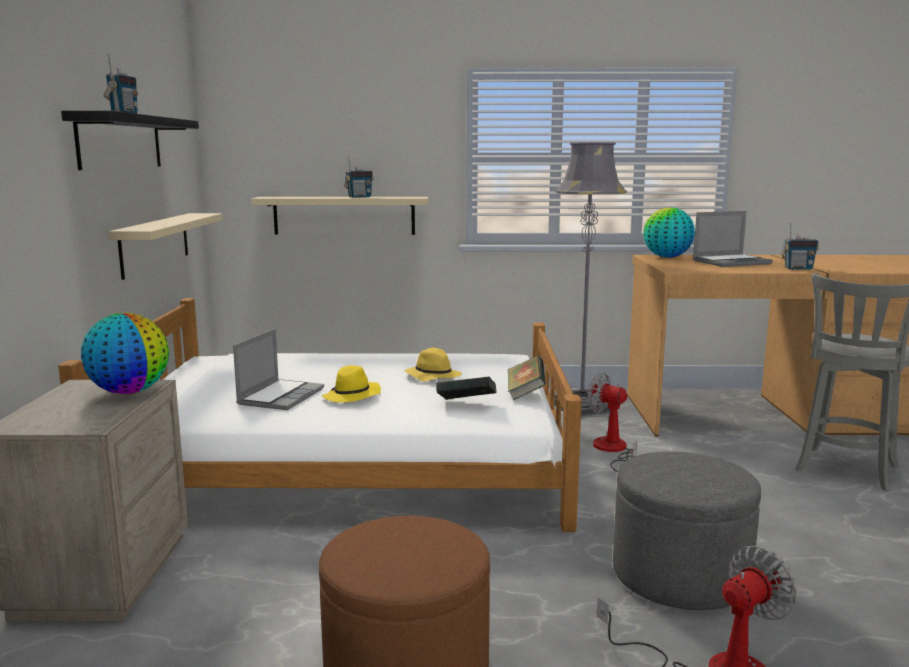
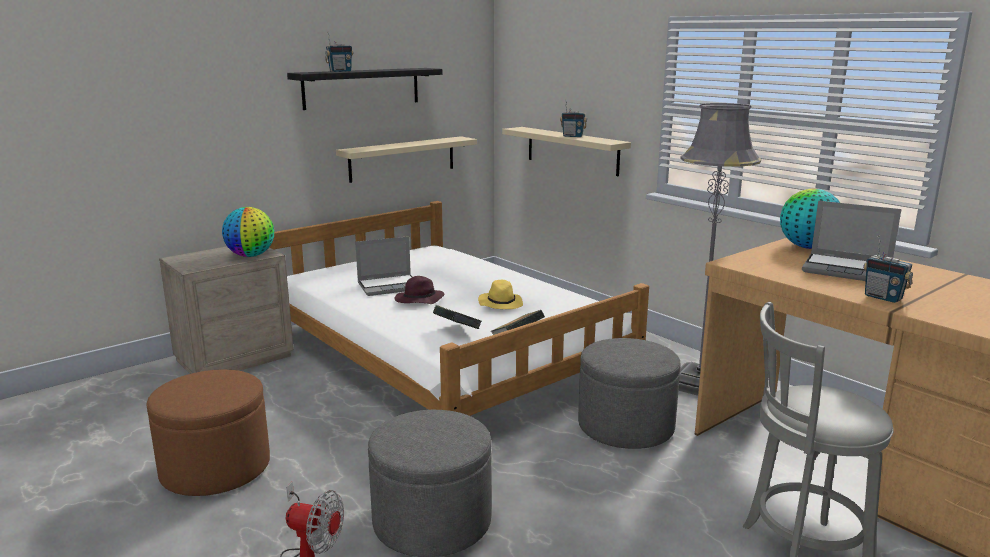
camera: 50 degrees right, 5 degrees up
yellow hat [322,365,381,402] -> purple hat [394,276,445,304]
fan [587,372,637,472] -> grey ottoman [578,338,680,449]

